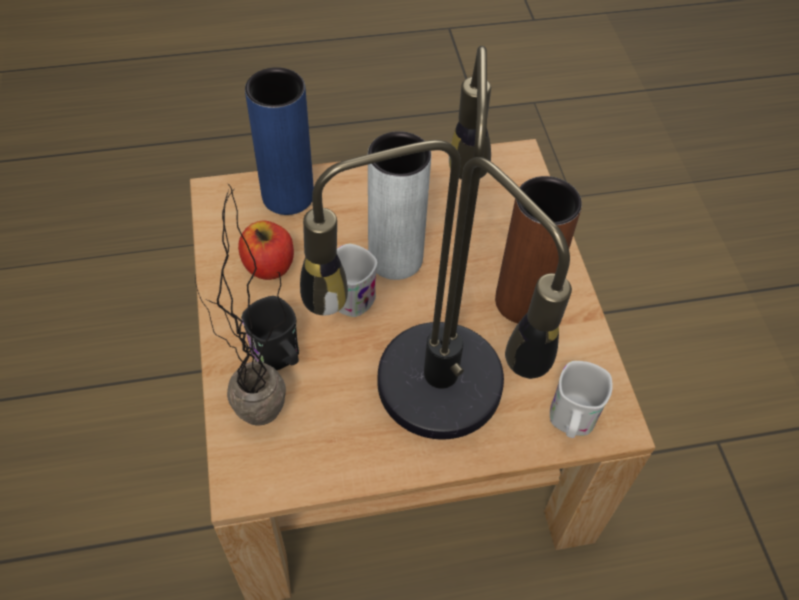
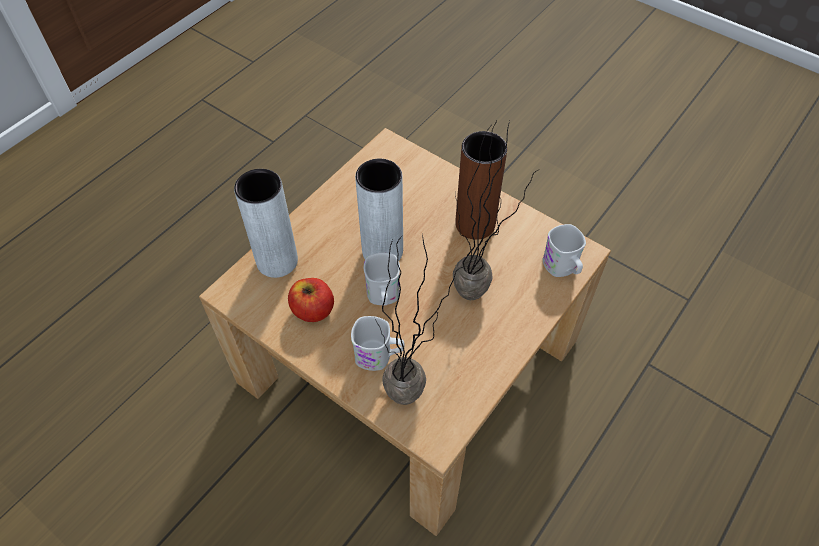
camera: 40 degrees left, 0 degrees up
black mug [241,296,299,370] -> white mug [351,316,404,371]
blue vase [245,67,314,215] -> grey vase [234,169,298,278]
table lamp [300,46,572,439] -> potted plant [453,121,540,300]

